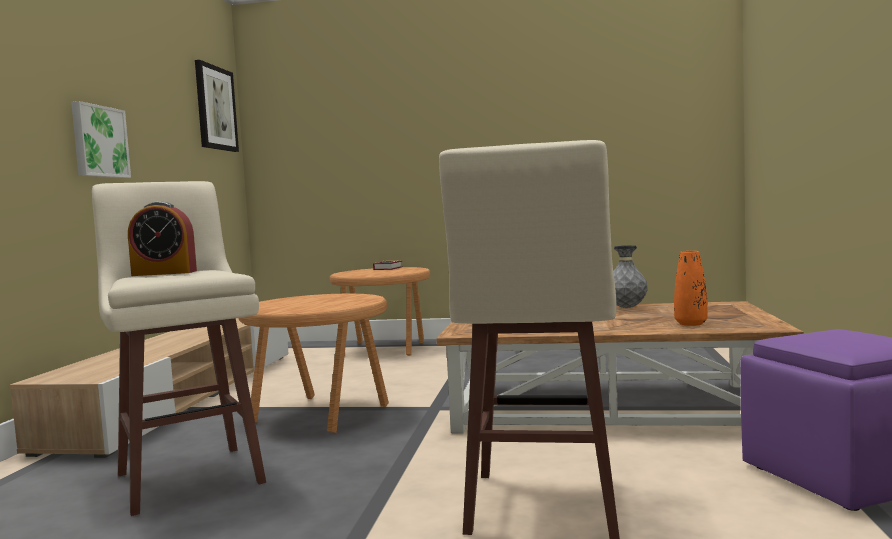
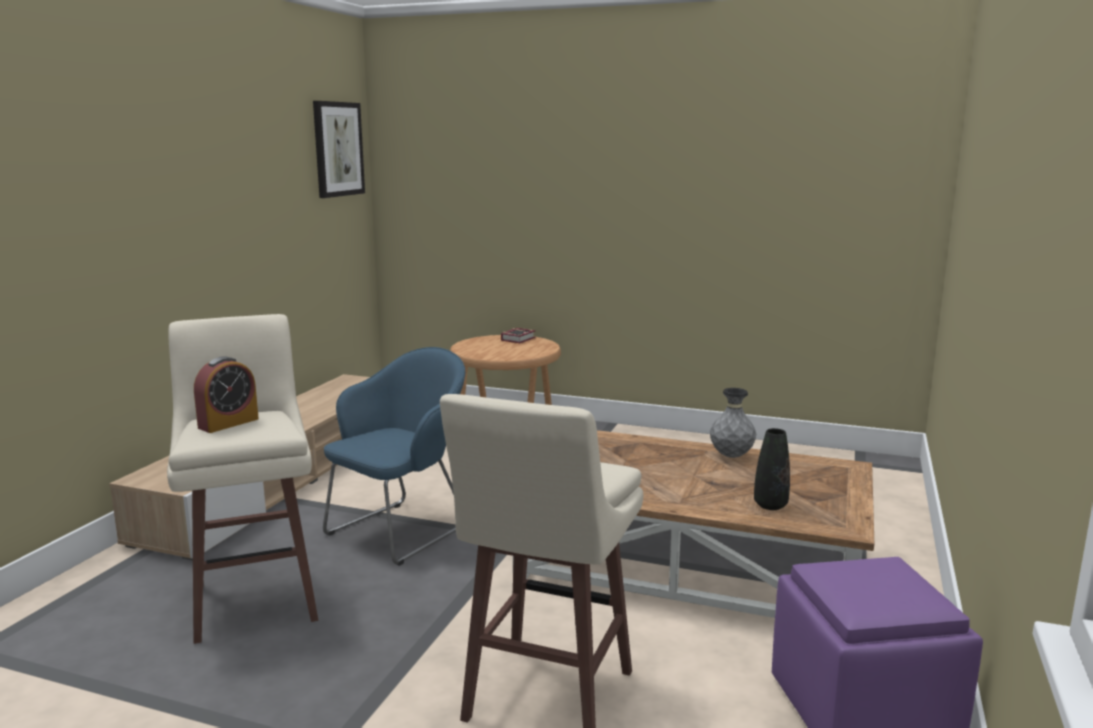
camera: 10 degrees right, 10 degrees up
picture [71,101,131,178] -> none
alarm clock [128,202,197,276] -> alarm clock turned 60 degrees counterclockwise [194,356,259,433]
brown side table [239,293,389,433] -> blue armchair [323,347,465,566]
orange vase [674,251,708,326] -> black vase [754,428,790,510]

